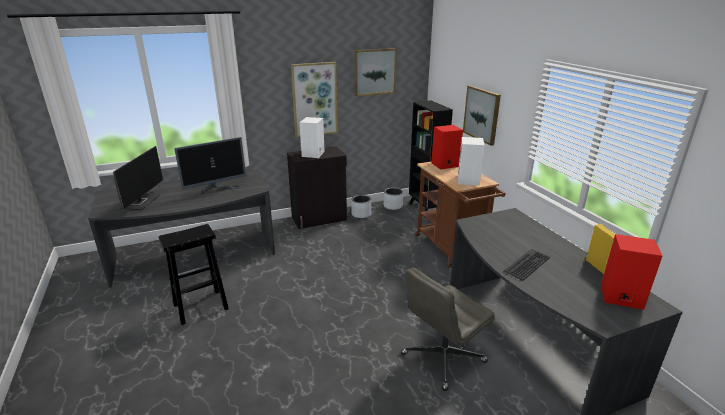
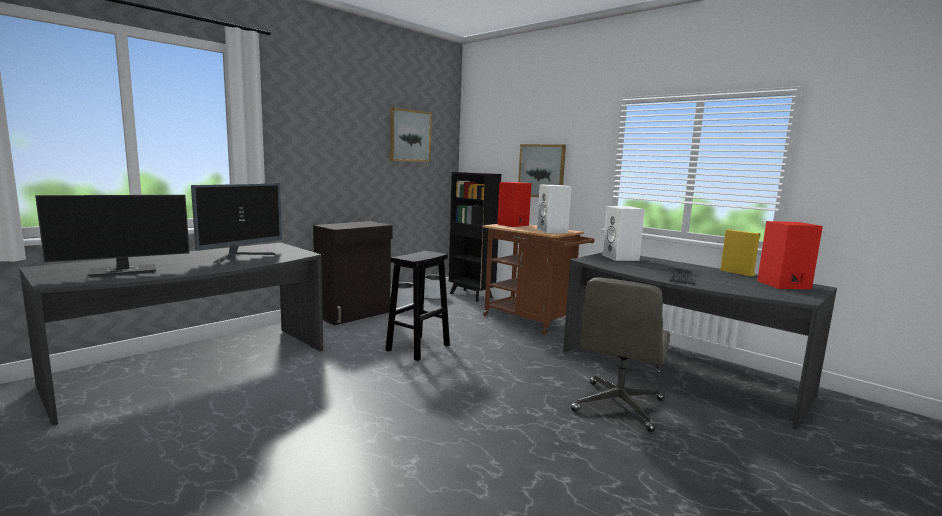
camera: 25 degrees left, 15 degrees down
monitor [113,146,163,210] -> monitor turned 75 degrees clockwise [35,195,190,277]
black stool [158,224,229,325] -> black stool moved to [385,251,450,361]
picture [291,62,338,137] -> none
white speaker [300,117,325,158] -> white speaker moved to [603,206,645,261]

